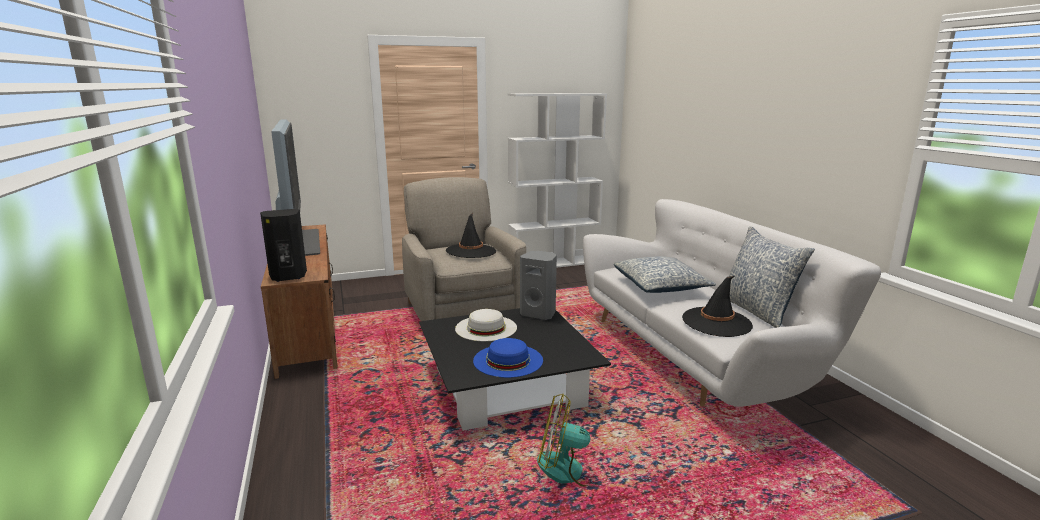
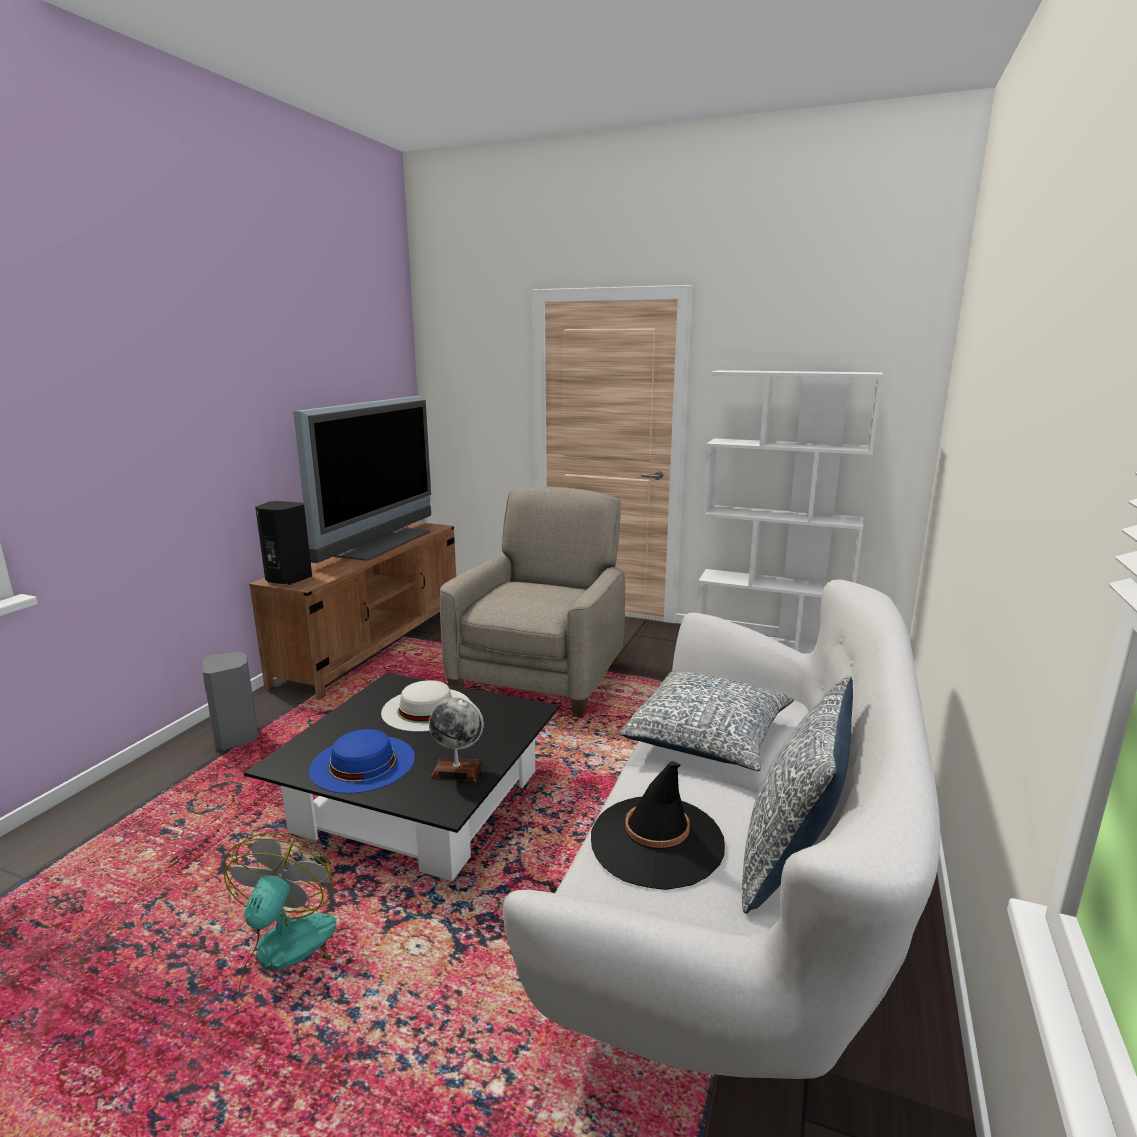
camera: 40 degrees right, 0 degrees up
black hat [446,213,496,258] -> none
grey speaker [520,251,557,320] -> grey speaker moved to [203,652,258,750]
fan [537,394,608,487] -> fan turned 45 degrees clockwise [224,833,337,1006]
none -> globe [429,697,484,782]

